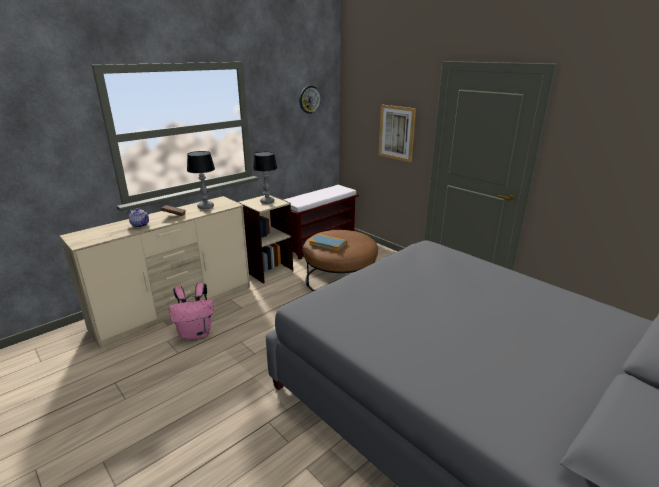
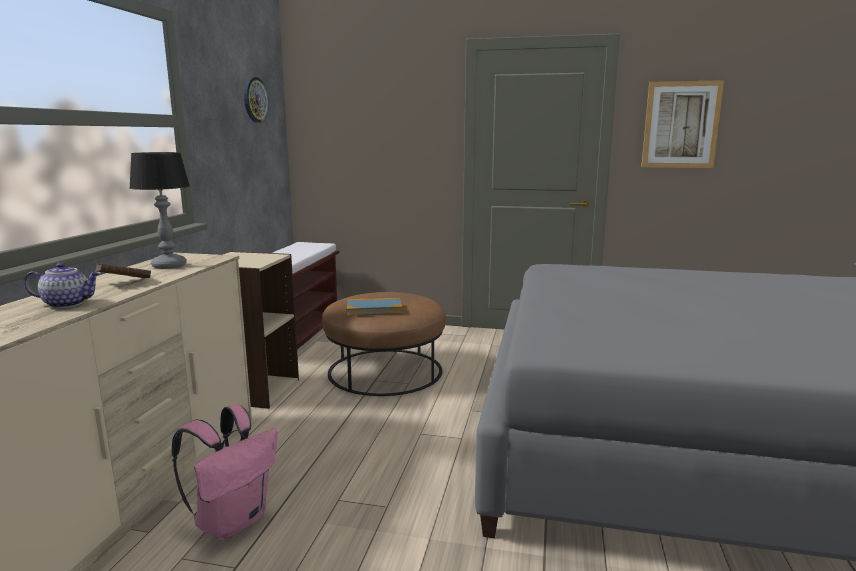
camera: 35 degrees left, 10 degrees down
table lamp [253,151,277,204] -> none
picture [379,105,416,162] -> picture moved to [641,80,724,168]

